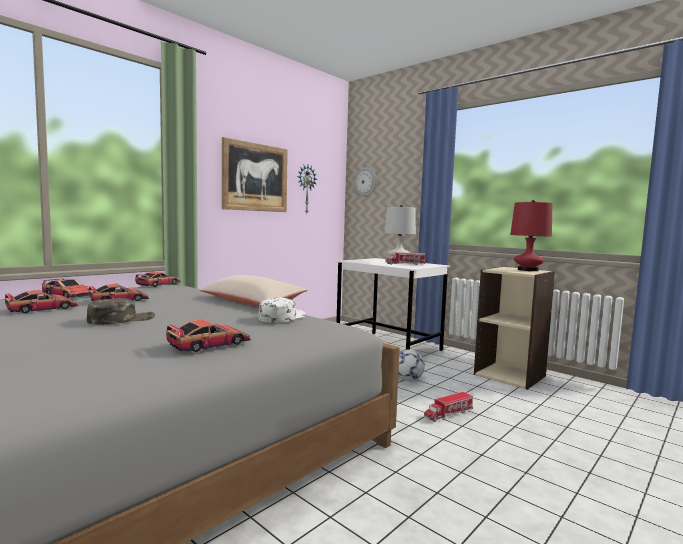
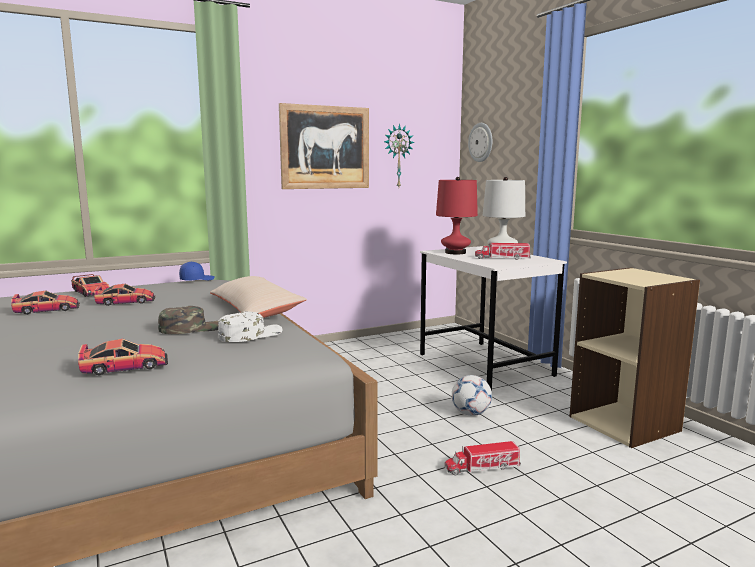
camera: 20 degrees right, 5 degrees up
green cap [87,298,155,325] -> green cap moved to [158,306,219,334]
toy car [135,272,180,287] -> blue cap [179,262,215,280]
red table lamp [510,200,553,271] -> red table lamp moved to [436,177,478,254]

